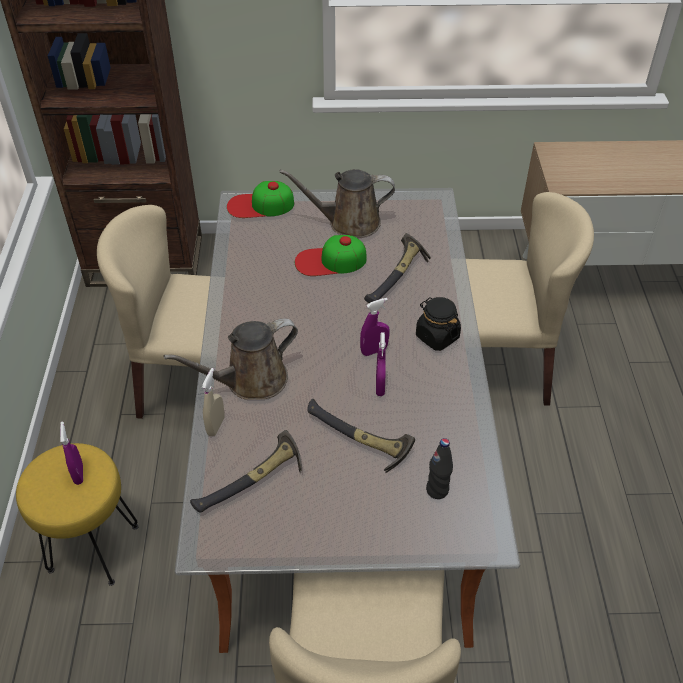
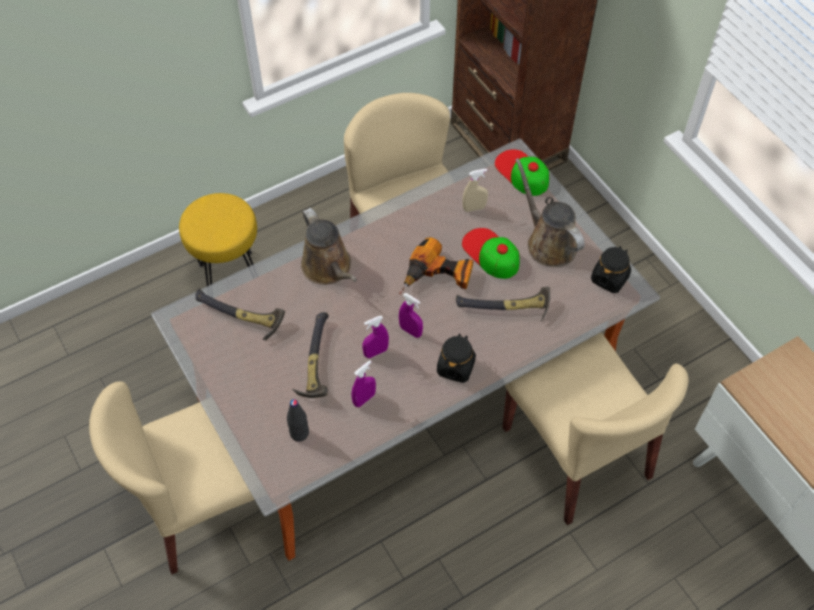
camera: 60 degrees right, 10 degrees up
purple spray bottle [60,422,83,485] -> purple spray bottle moved to [352,360,376,407]
brown watering can [164,318,298,400] -> brown watering can turned 150 degrees counterclockwise [301,208,357,285]
beige spray bottle [202,368,224,436] -> beige spray bottle moved to [462,169,488,212]
none -> power drill [399,237,473,294]
none -> black jar [591,246,631,293]

